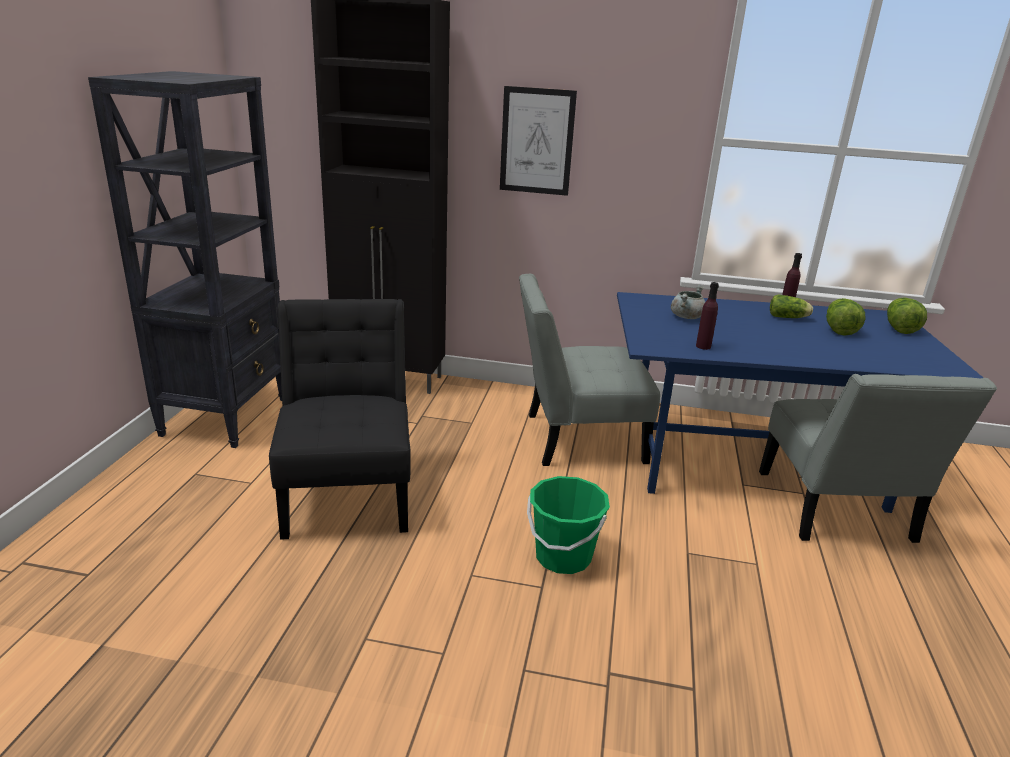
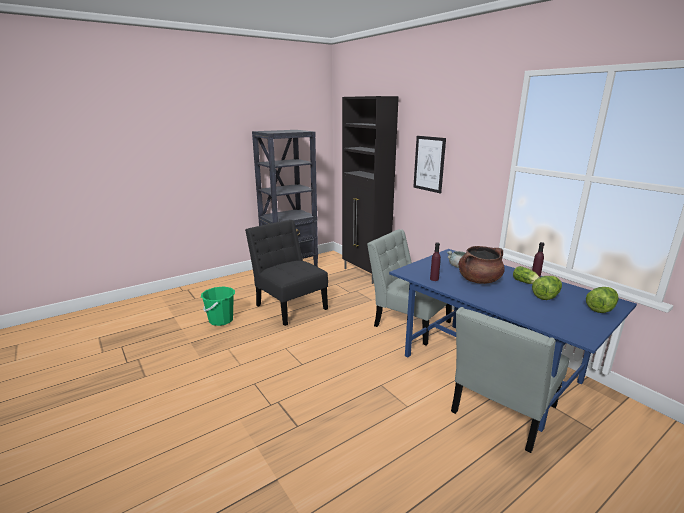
camera: 45 degrees right, 5 degrees down
black chair [269,299,411,540] -> black chair turned 75 degrees counterclockwise [245,220,328,326]
green bucket [527,476,610,574] -> green bucket moved to [201,287,235,326]
none -> brown cooking pot [459,246,505,284]

